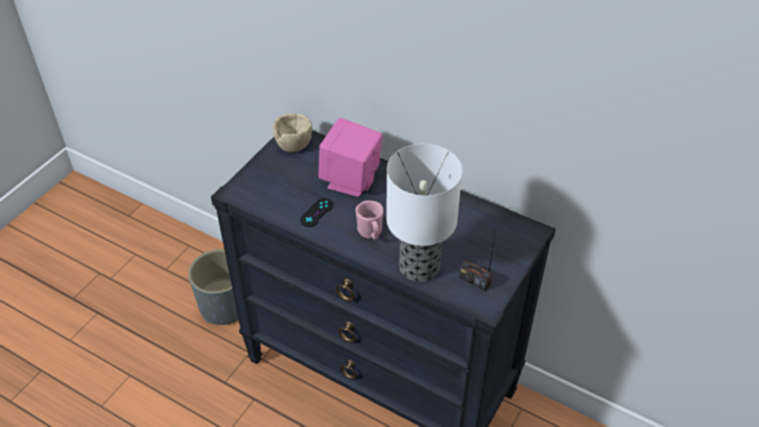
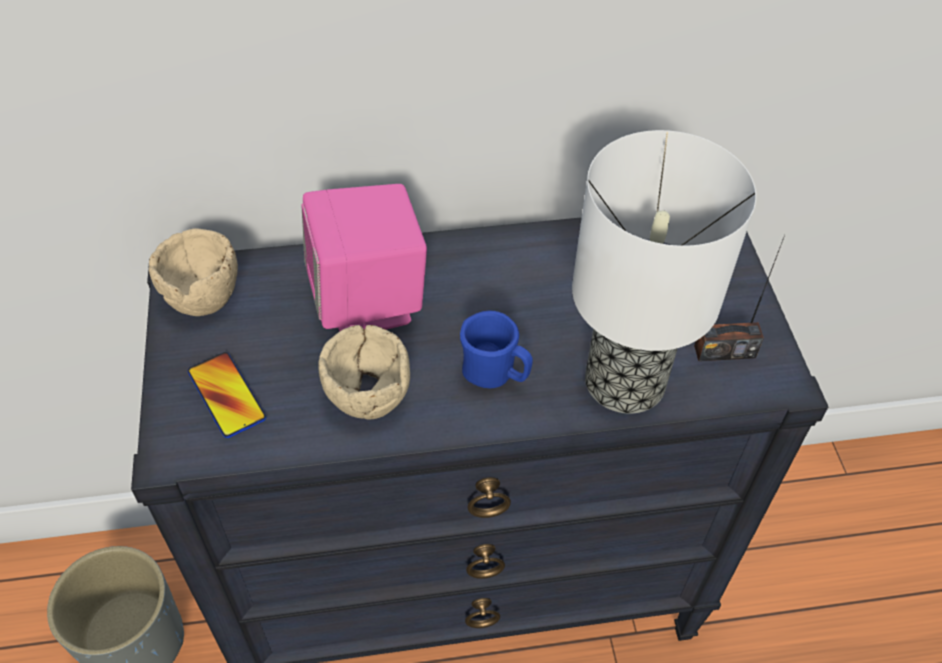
camera: 40 degrees left, 5 degrees up
black game controller [300,198,333,227] -> beige bowl [318,325,410,420]
pink mug [355,200,383,240] -> blue mug [460,311,533,388]
none -> phone [188,352,266,438]

